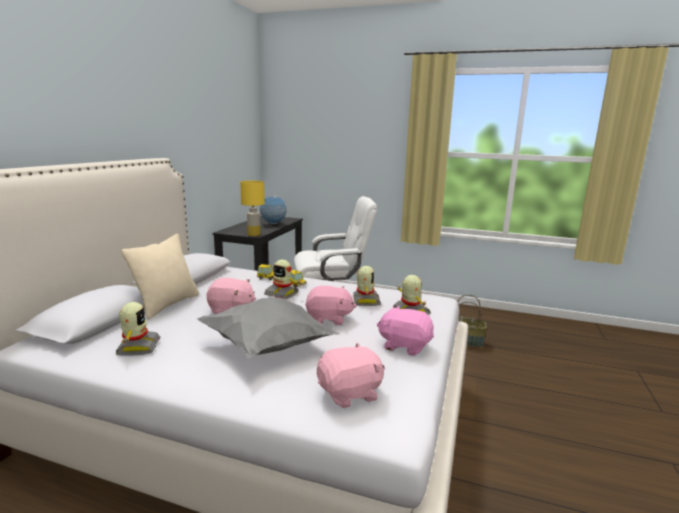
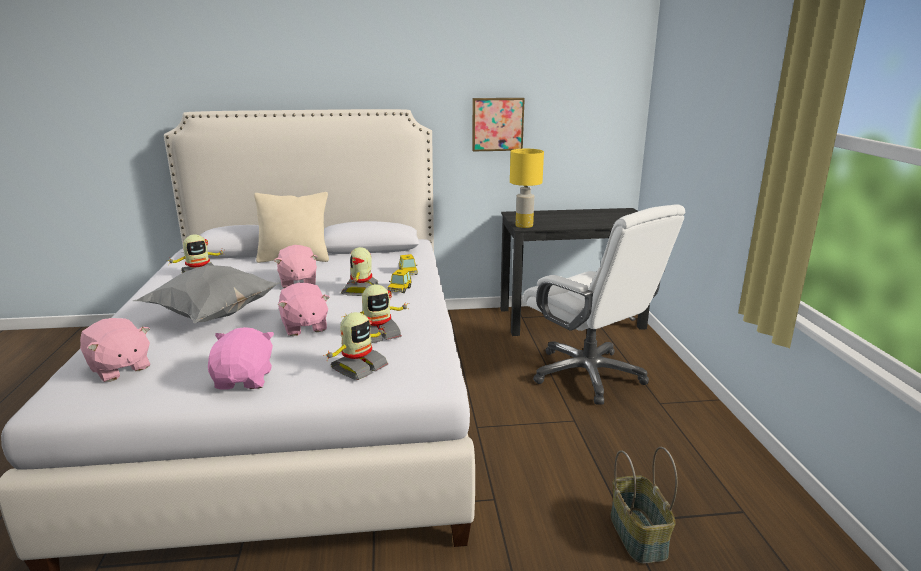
camera: 65 degrees right, 5 degrees up
globe [260,195,287,224] -> none
none -> picture [472,98,525,151]

